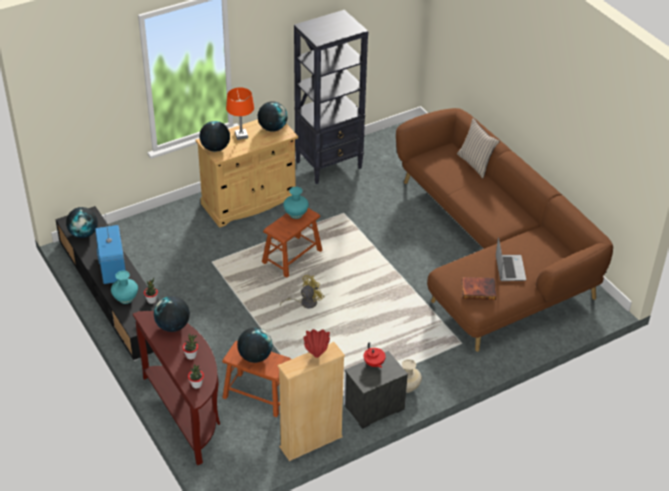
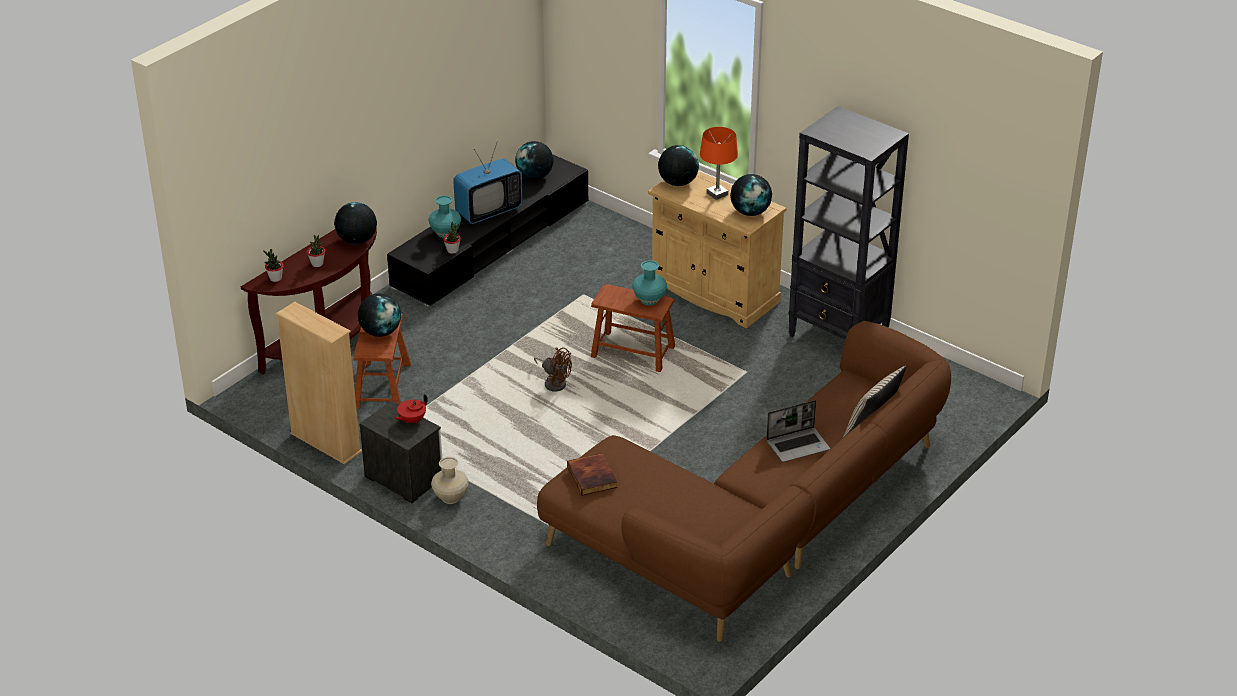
camera: 70 degrees right, 5 degrees down
yellow fan [280,275,324,308] -> brown fan [534,347,572,392]
red vase [303,329,330,358] -> none
laptop [496,237,526,281] -> laptop moved to [766,400,830,462]

